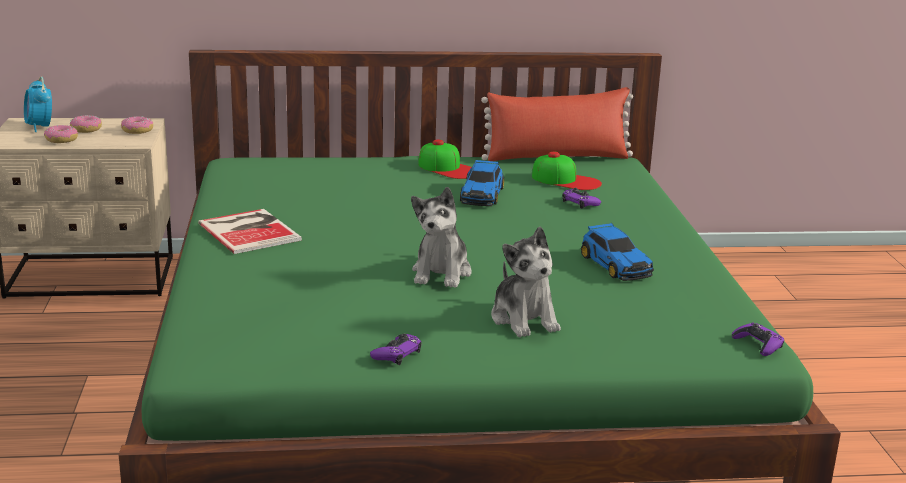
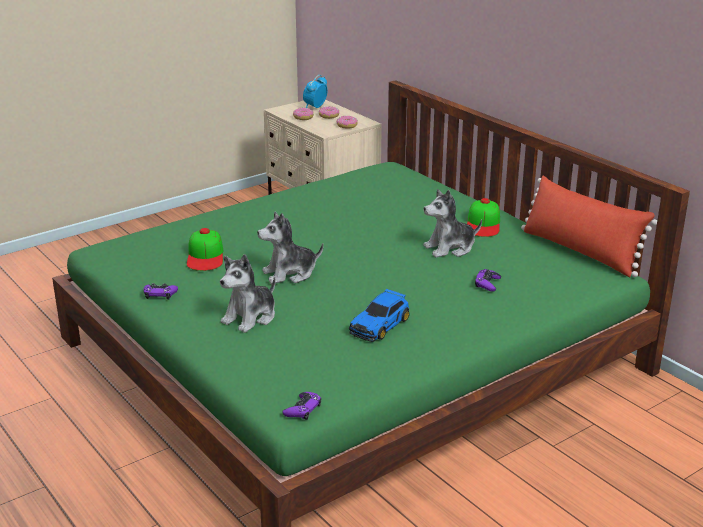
camera: 60 degrees right, 5 degrees up
book [198,209,302,254] -> none
toy car [460,160,504,206] -> plush toy [423,189,482,258]
cap [532,152,602,190] -> cap moved to [187,228,223,271]

